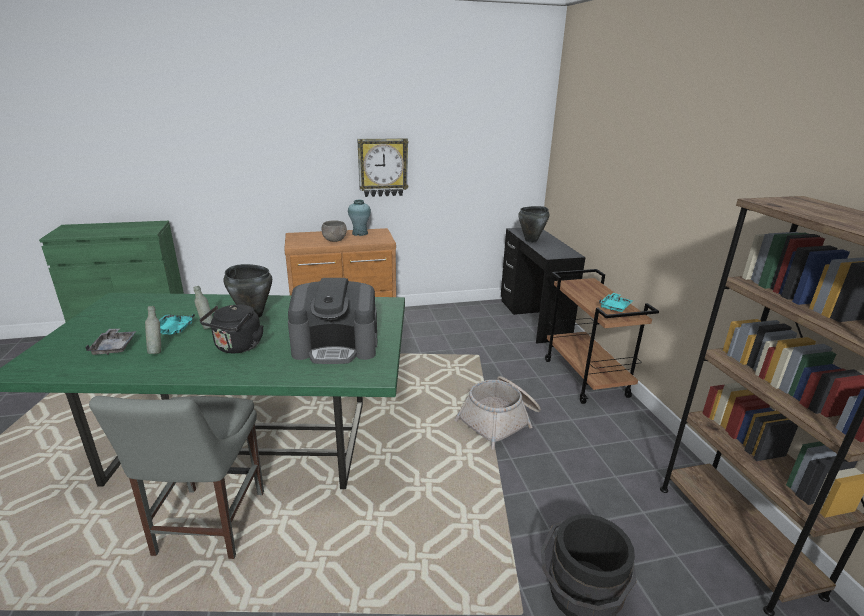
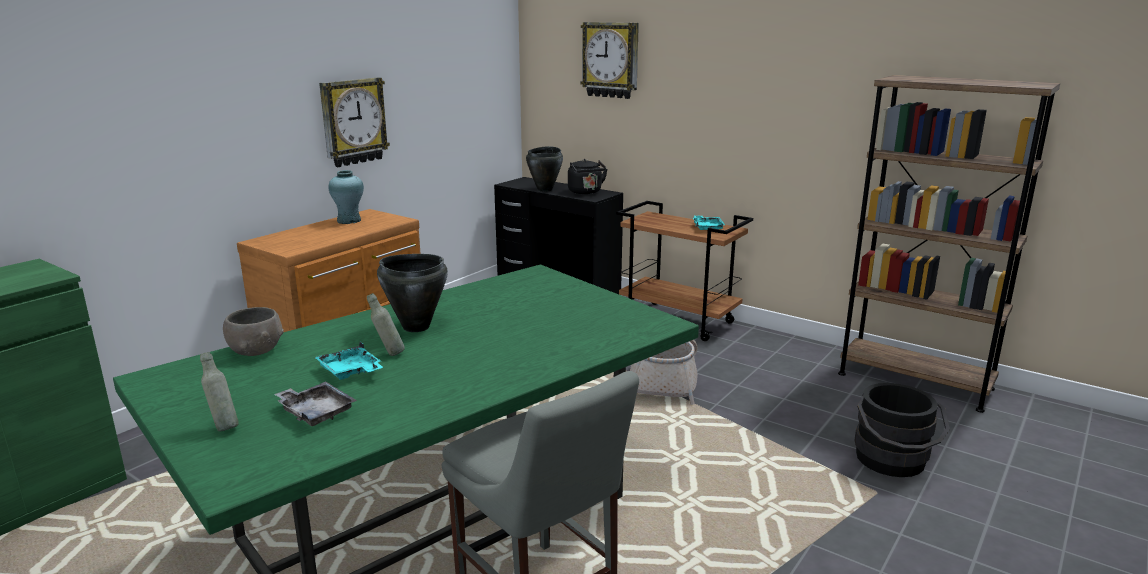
camera: 40 degrees left, 5 degrees down
grey bottle [145,306,161,354] -> grey bottle moved to [200,352,239,432]
black kettle [199,304,263,353] -> black kettle moved to [568,159,608,194]
coffee machine [288,278,377,364] -> none
grey bowl [322,220,347,242] -> grey bowl moved to [223,307,284,356]
none -> wall clock [581,22,639,99]

